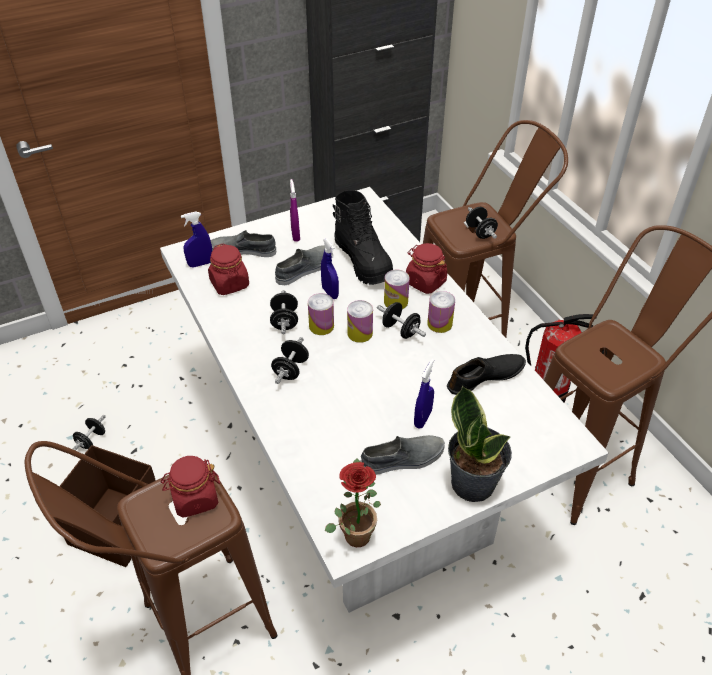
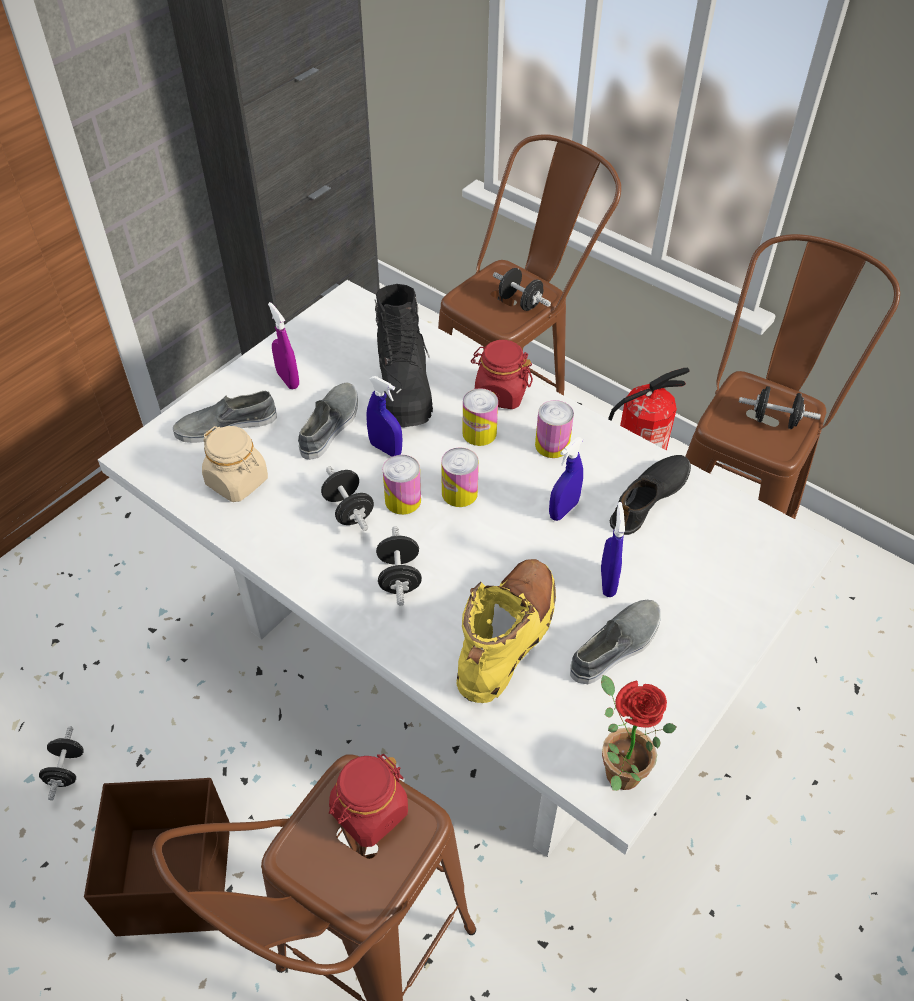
camera: 25 degrees left, 5 degrees up
blue spray bottle [181,212,212,268] -> blue spray bottle moved to [549,437,583,521]
red jar [208,243,249,295] -> beige jar [202,426,268,502]
black boot [333,190,393,285] -> black boot turned 45 degrees clockwise [375,284,433,427]
black dumbbell [377,302,426,339] -> black dumbbell moved to [739,386,821,429]
potted plant [448,386,512,502] -> none
none -> yellow boot [456,559,556,703]

